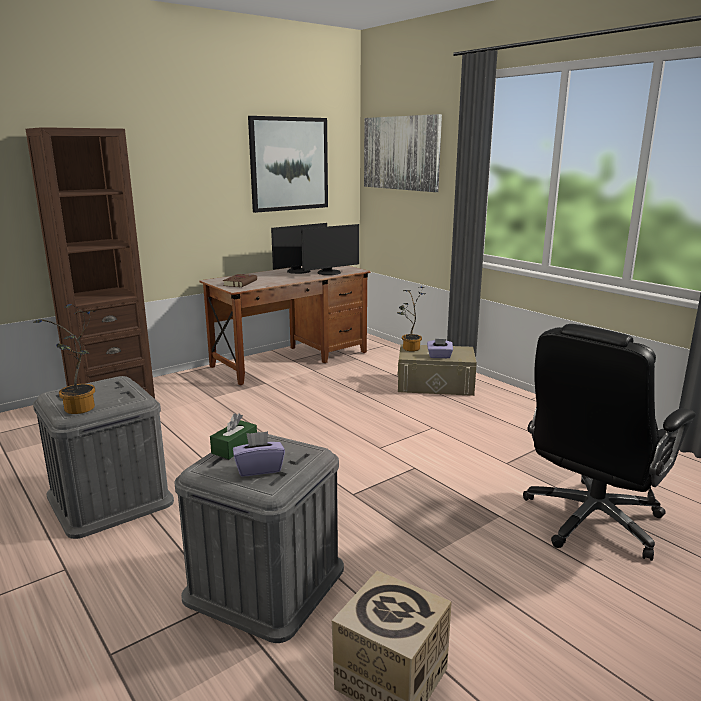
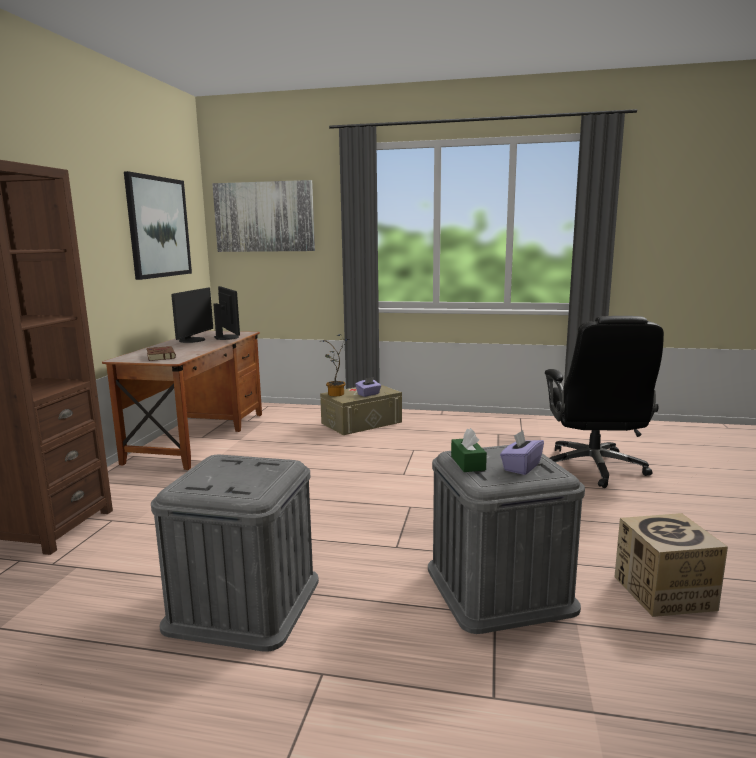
camera: 40 degrees left, 5 degrees down
potted plant [33,304,95,414] -> none
monitor [301,224,359,275] -> monitor turned 45 degrees counterclockwise [213,286,240,340]

